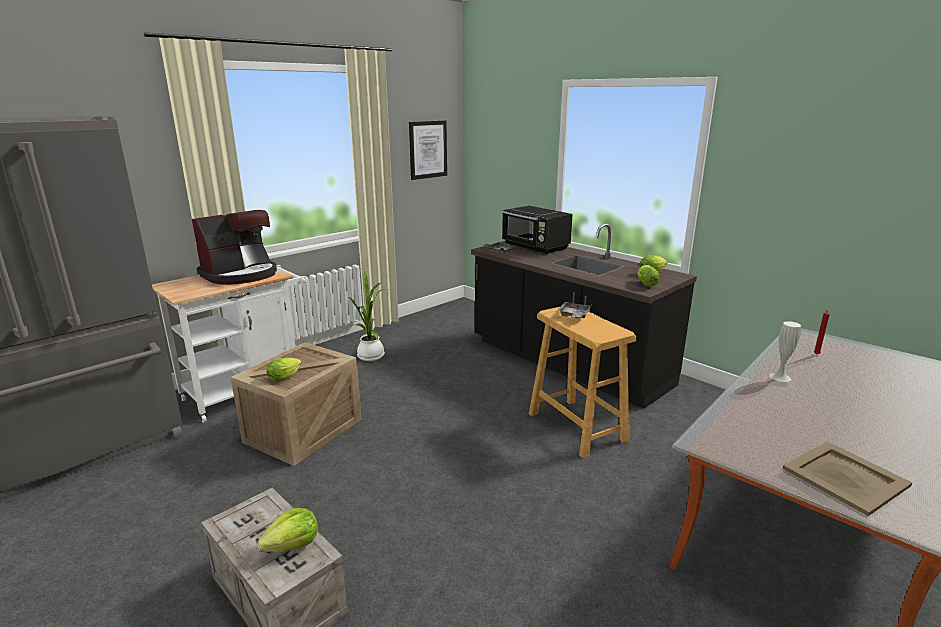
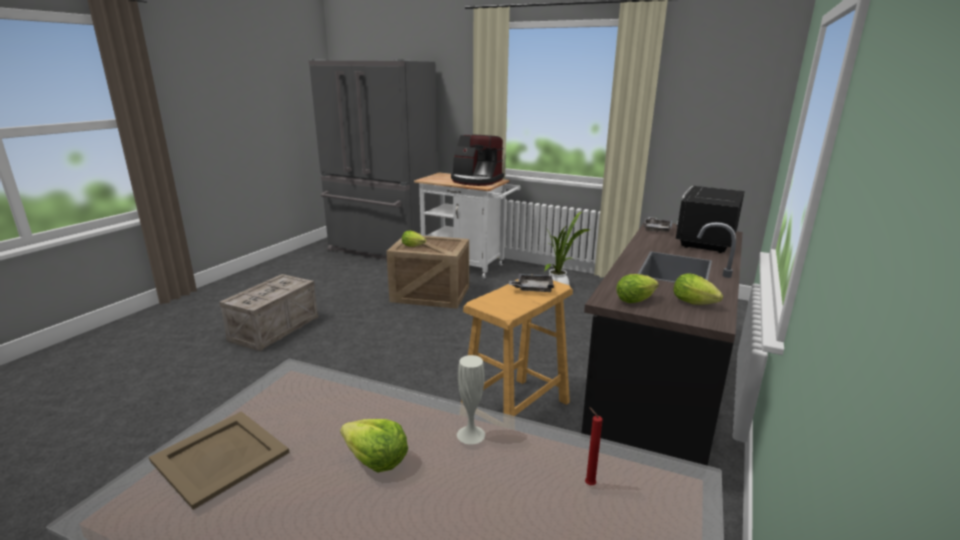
camera: 70 degrees right, 0 degrees up
lettuce [257,508,318,552] -> lettuce moved to [340,419,408,473]
picture [409,120,447,180] -> none

